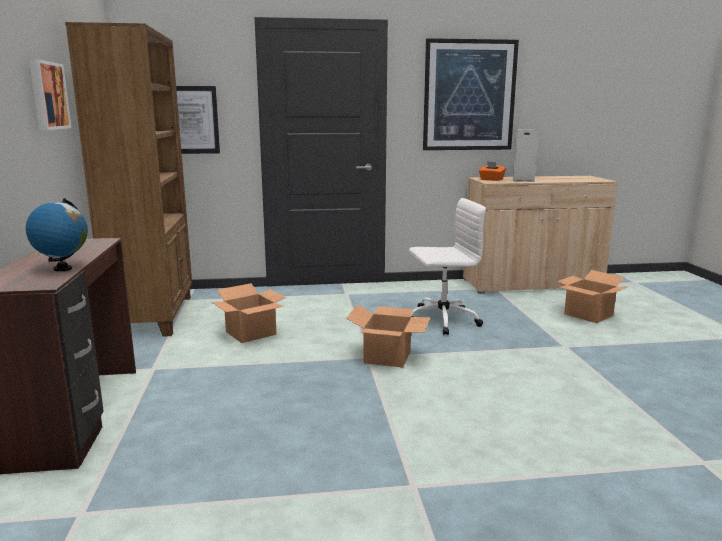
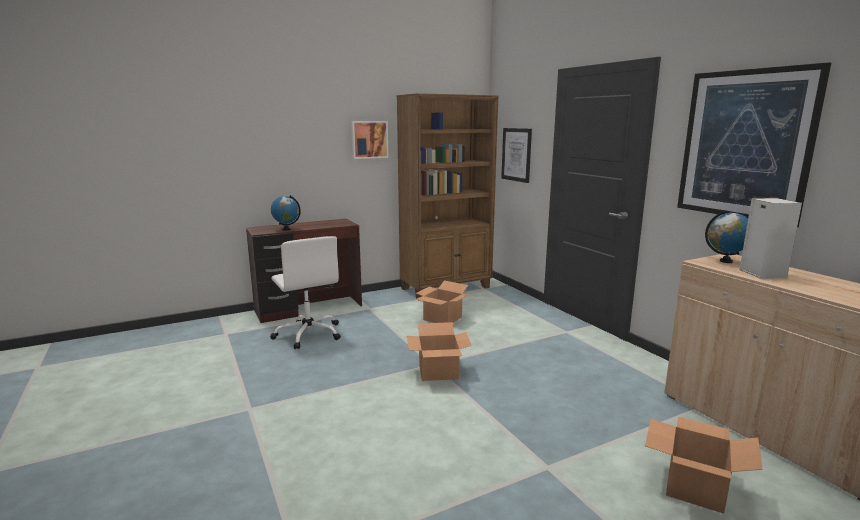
camera: 70 degrees right, 0 degrees up
white office chair [409,198,486,335] -> white office chair moved to [270,236,341,349]
orange tissue box [479,161,506,181] -> globe [705,211,748,263]

